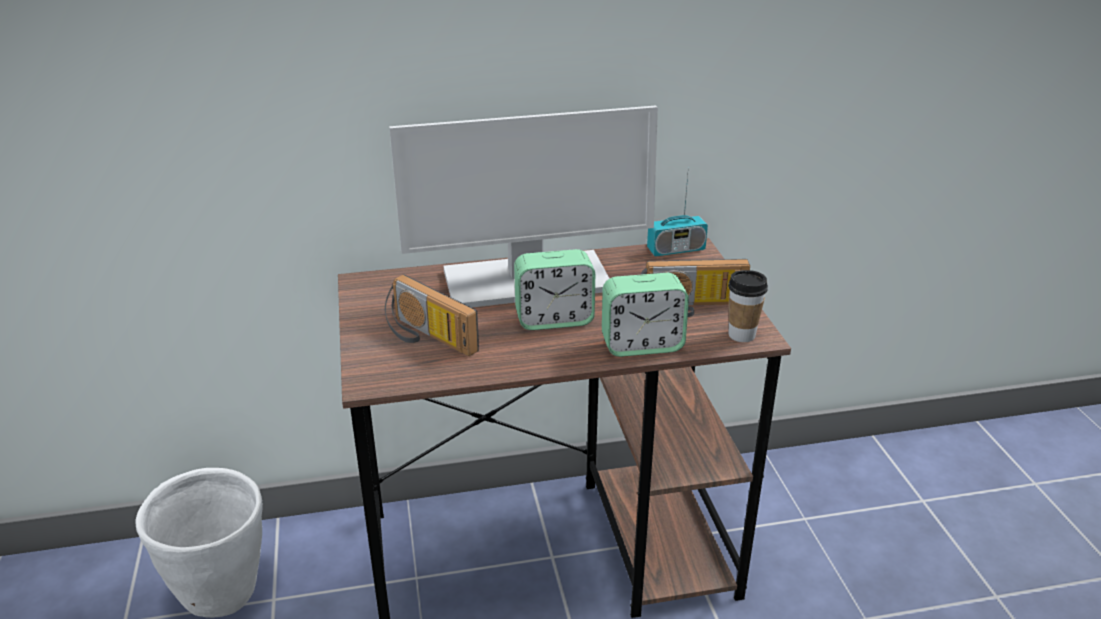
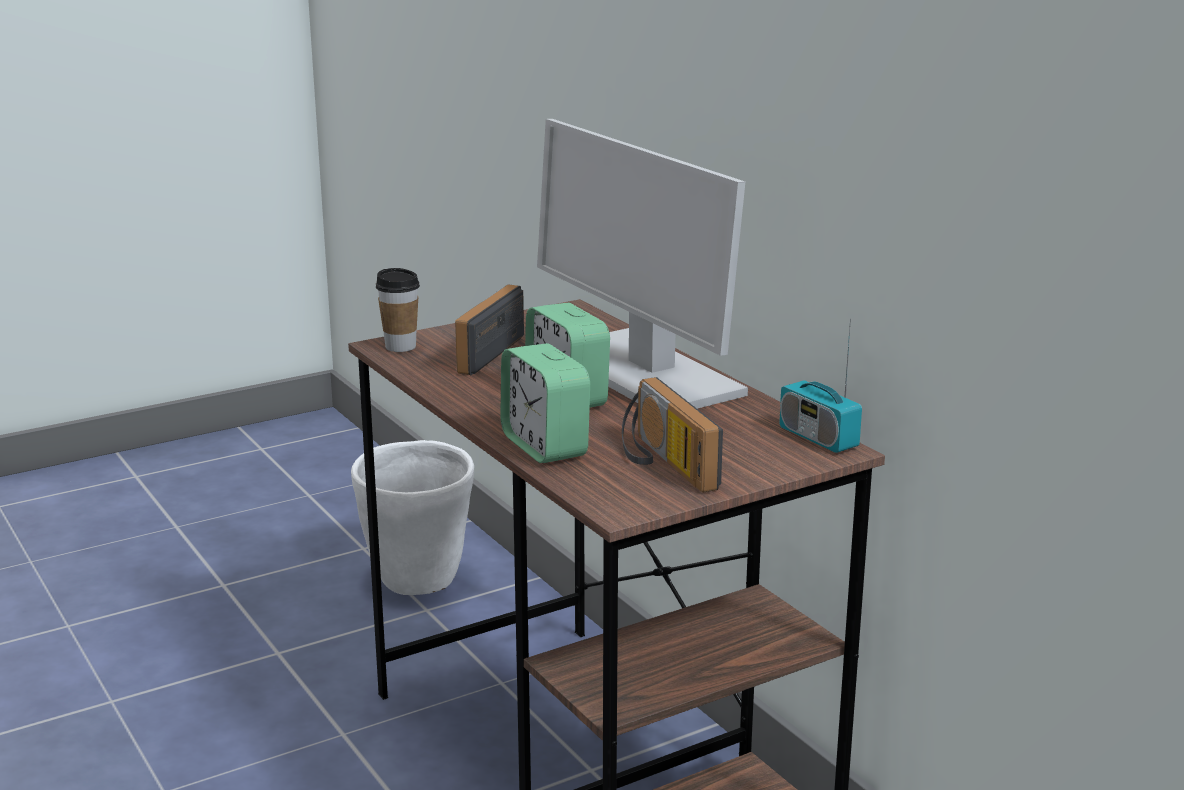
camera: 70 degrees right, 10 degrees down
cup [728,270,768,342] -> cup moved to [376,268,420,352]

